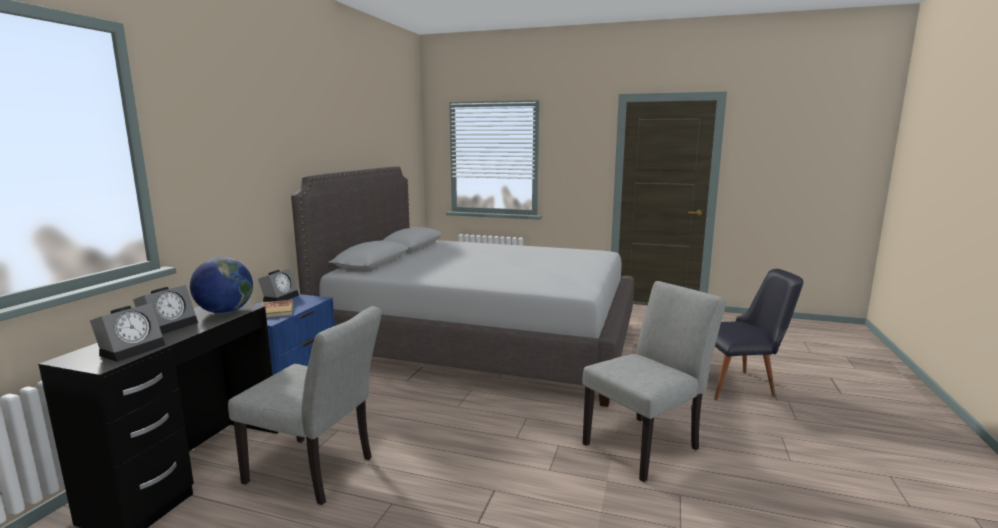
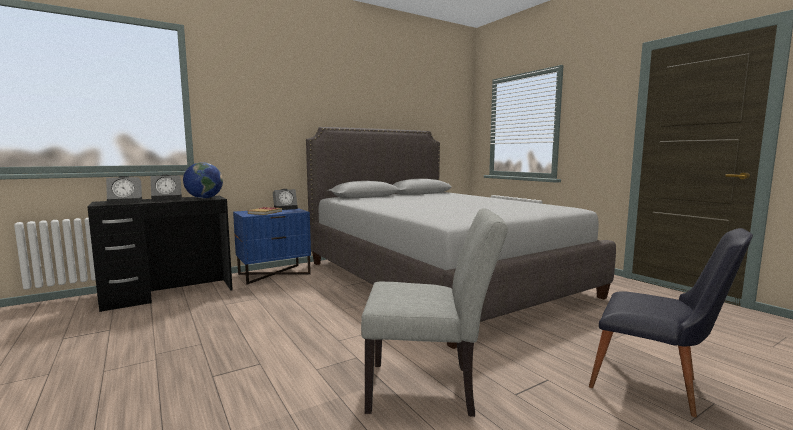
camera: 40 degrees right, 5 degrees down
grey chair [228,306,381,505] -> none

